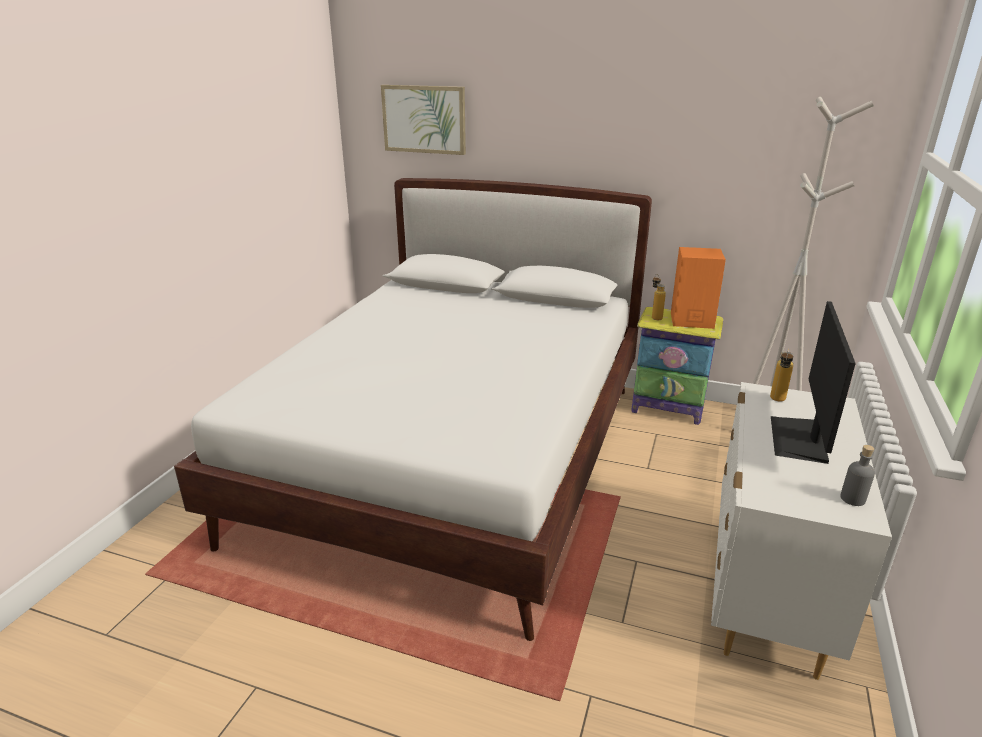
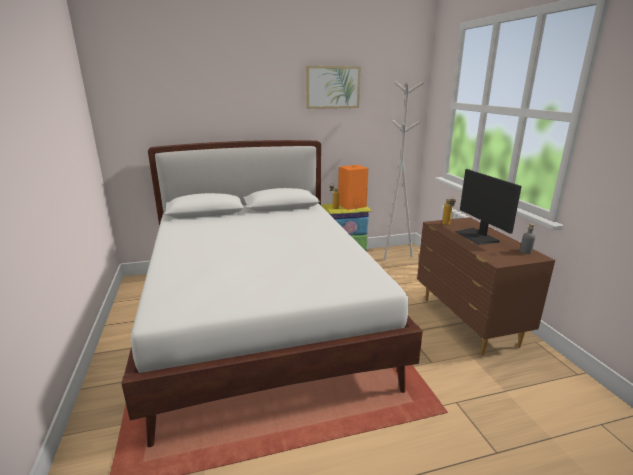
camera: 35 degrees left, 5 degrees down
picture [381,85,466,155] -> picture moved to [306,66,361,109]
white dresser [711,382,892,680] -> brown dresser [417,217,555,355]

